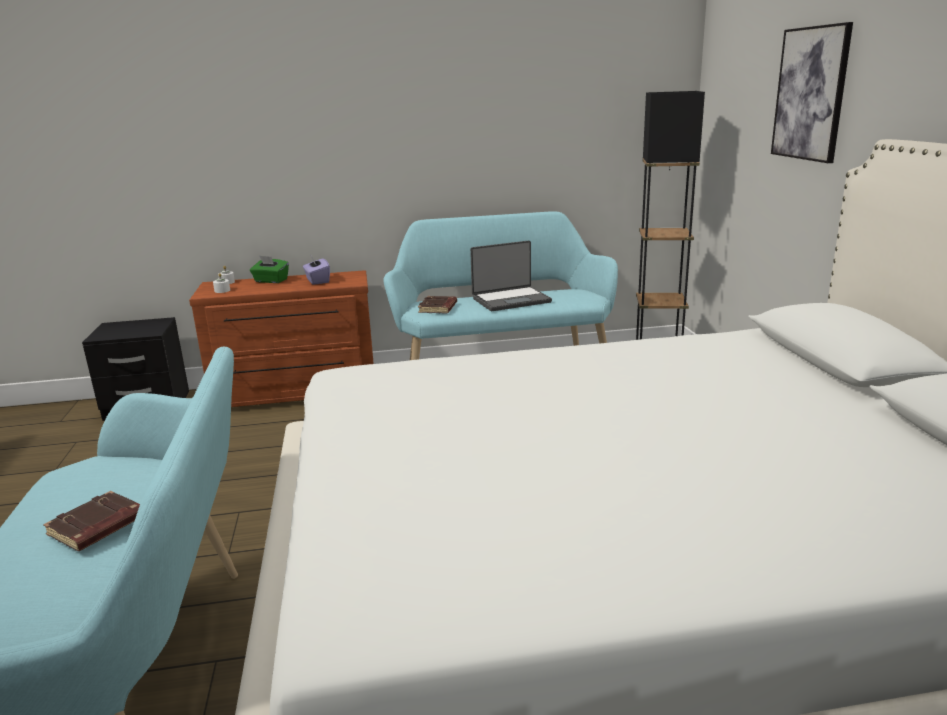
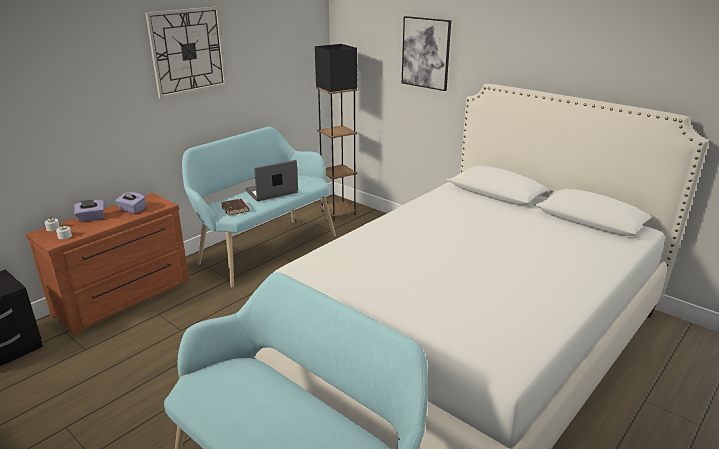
camera: 40 degrees left, 5 degrees up
brown book [43,491,140,551] -> none
green tissue box [250,256,289,283] -> purple tissue box [74,200,104,222]
laptop [470,240,552,311] -> laptop turned 150 degrees counterclockwise [245,160,298,201]
none -> wall clock [145,6,227,99]

